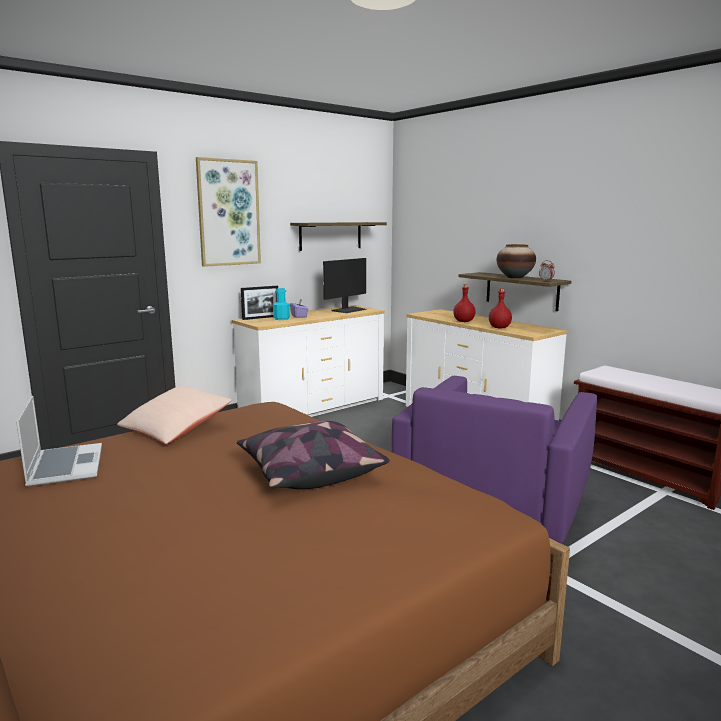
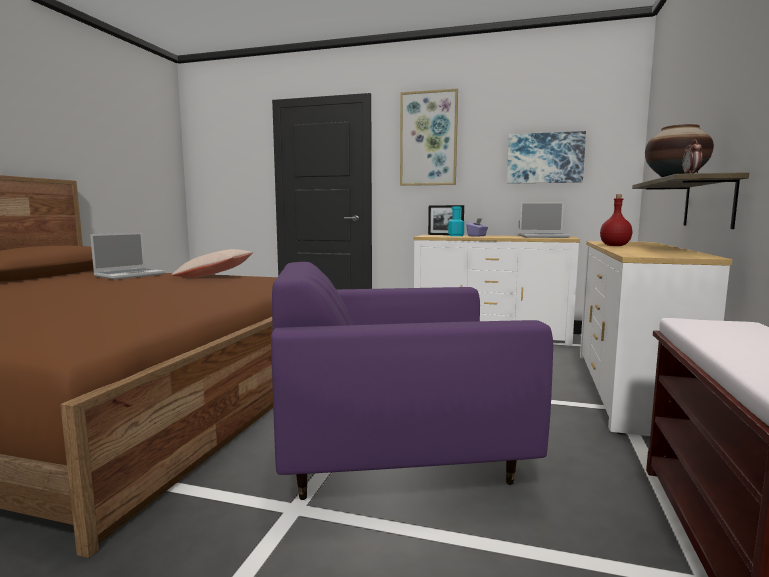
camera: 55 degrees right, 5 degrees down
pillow [237,421,390,489] -> none
shelf [290,222,387,251] -> picture [507,131,586,184]
monitor [323,258,367,313] -> laptop [519,202,571,238]
red bottle [489,288,512,328] -> none

